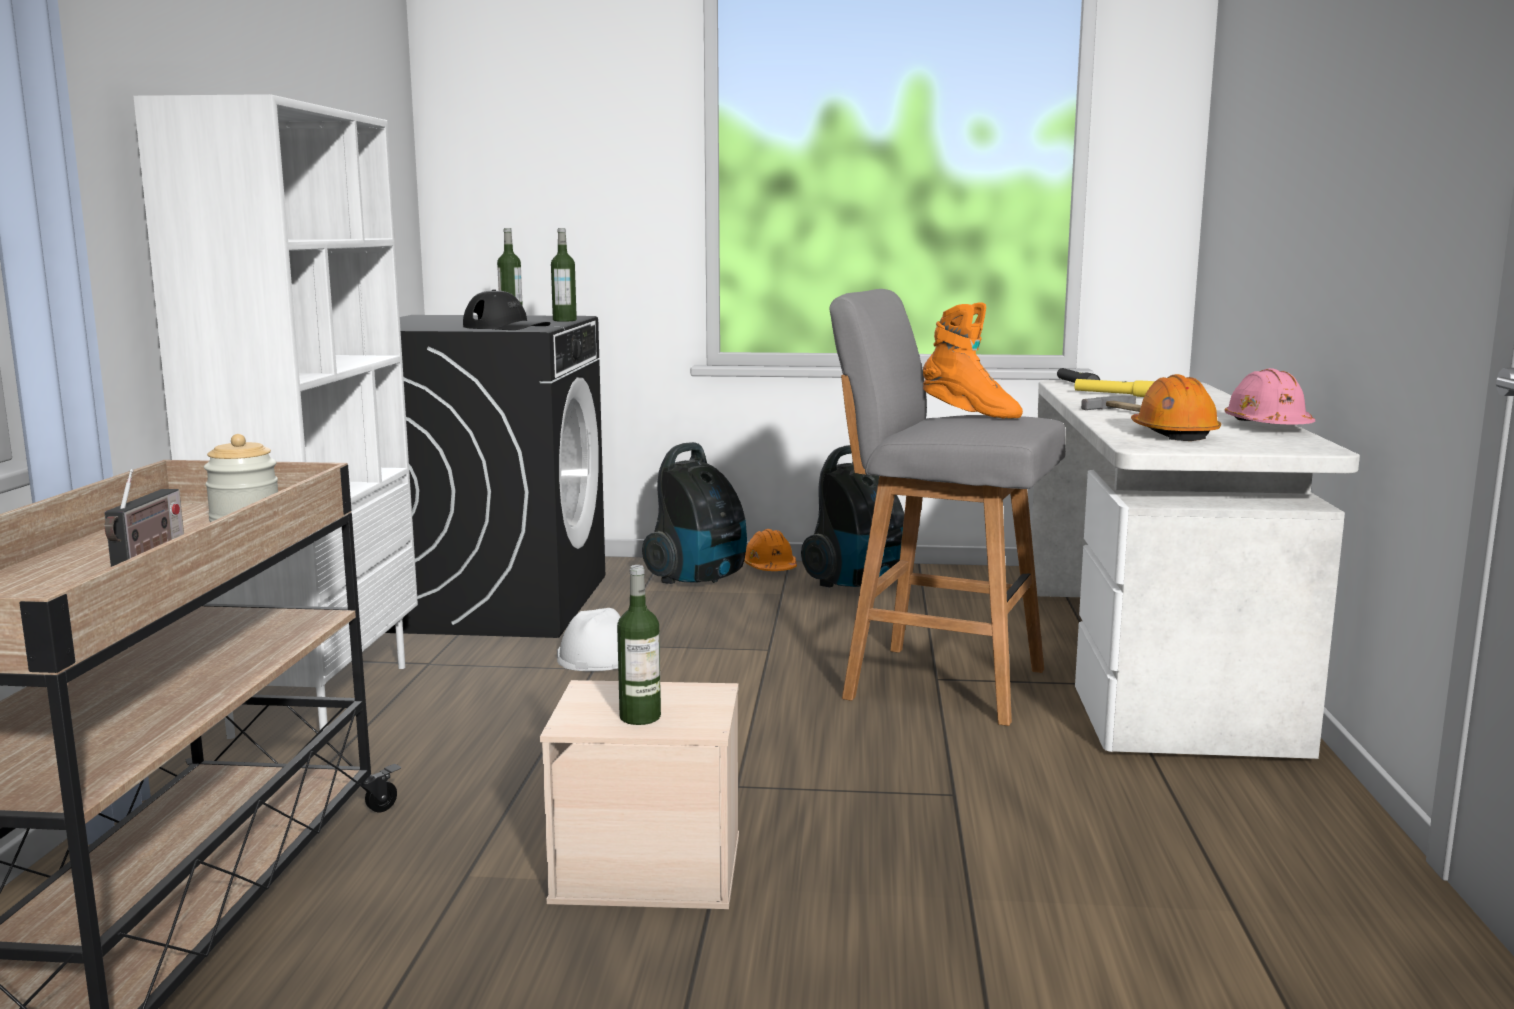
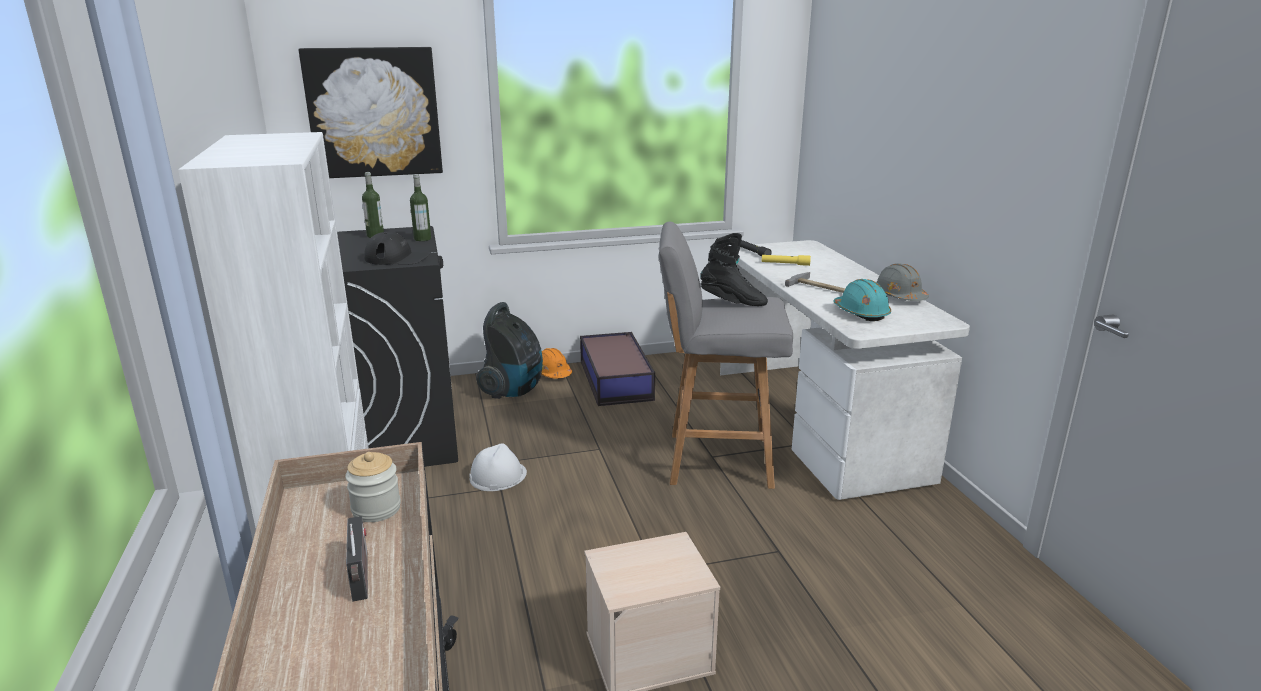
camera: 20 degrees left, 10 degrees up
bottle [617,565,661,725] -> none
vacuum cleaner [801,445,904,587] -> storage box [580,332,655,406]
orange boot [923,303,1023,419] -> black boot [700,233,768,306]
orange hard hat [1131,374,1221,441] -> turquoise hard hat [834,279,891,321]
pink hard hat [1224,368,1315,424] -> grey hard hat [877,263,929,301]
none -> picture [299,47,443,178]

